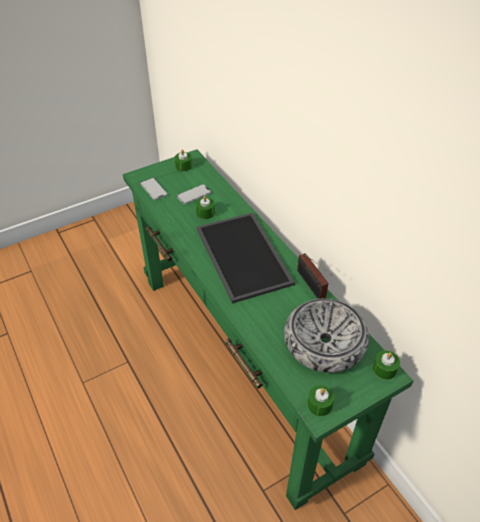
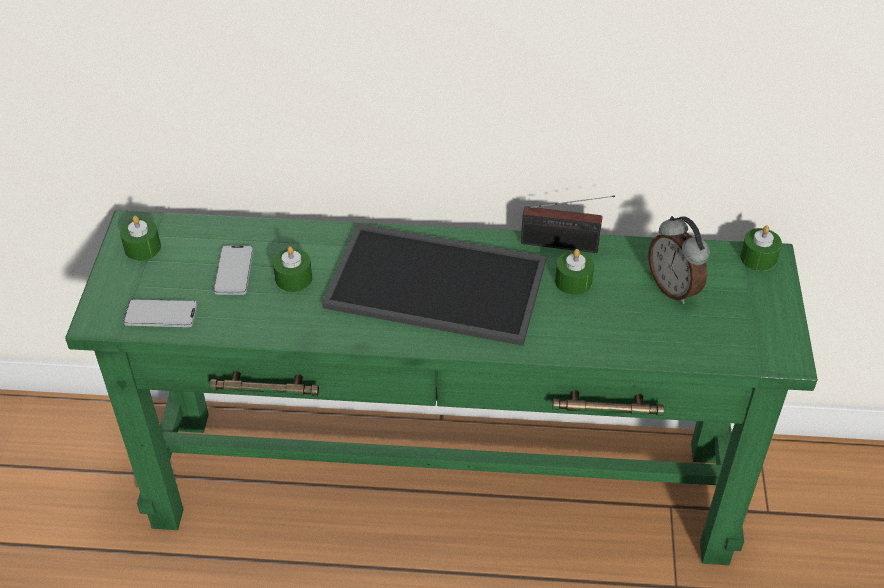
camera: 55 degrees left, 0 degrees up
bowl [284,299,369,373] -> alarm clock [648,216,710,304]
green candle [307,385,334,416] -> green candle moved to [555,249,594,295]

